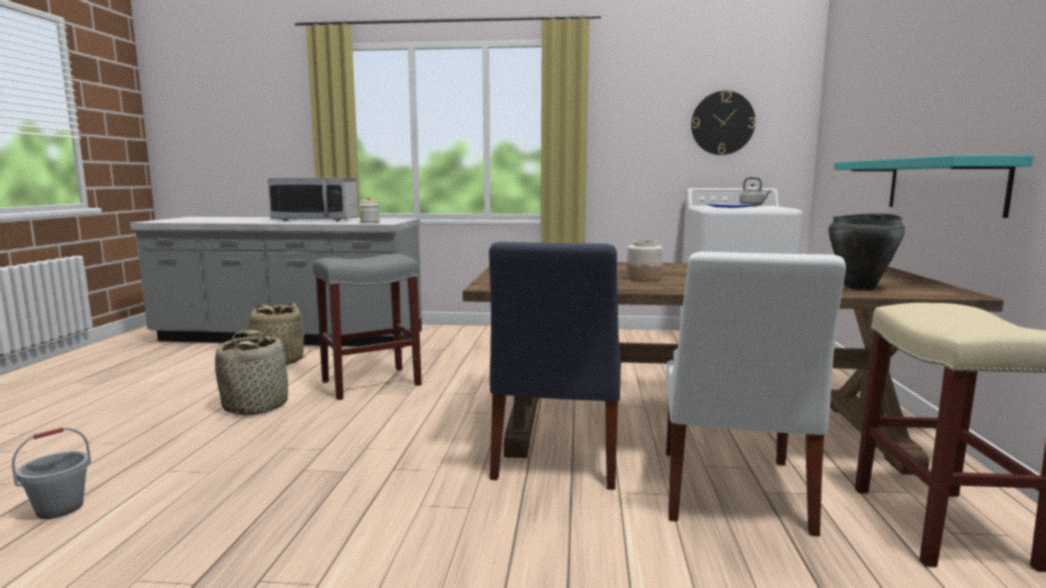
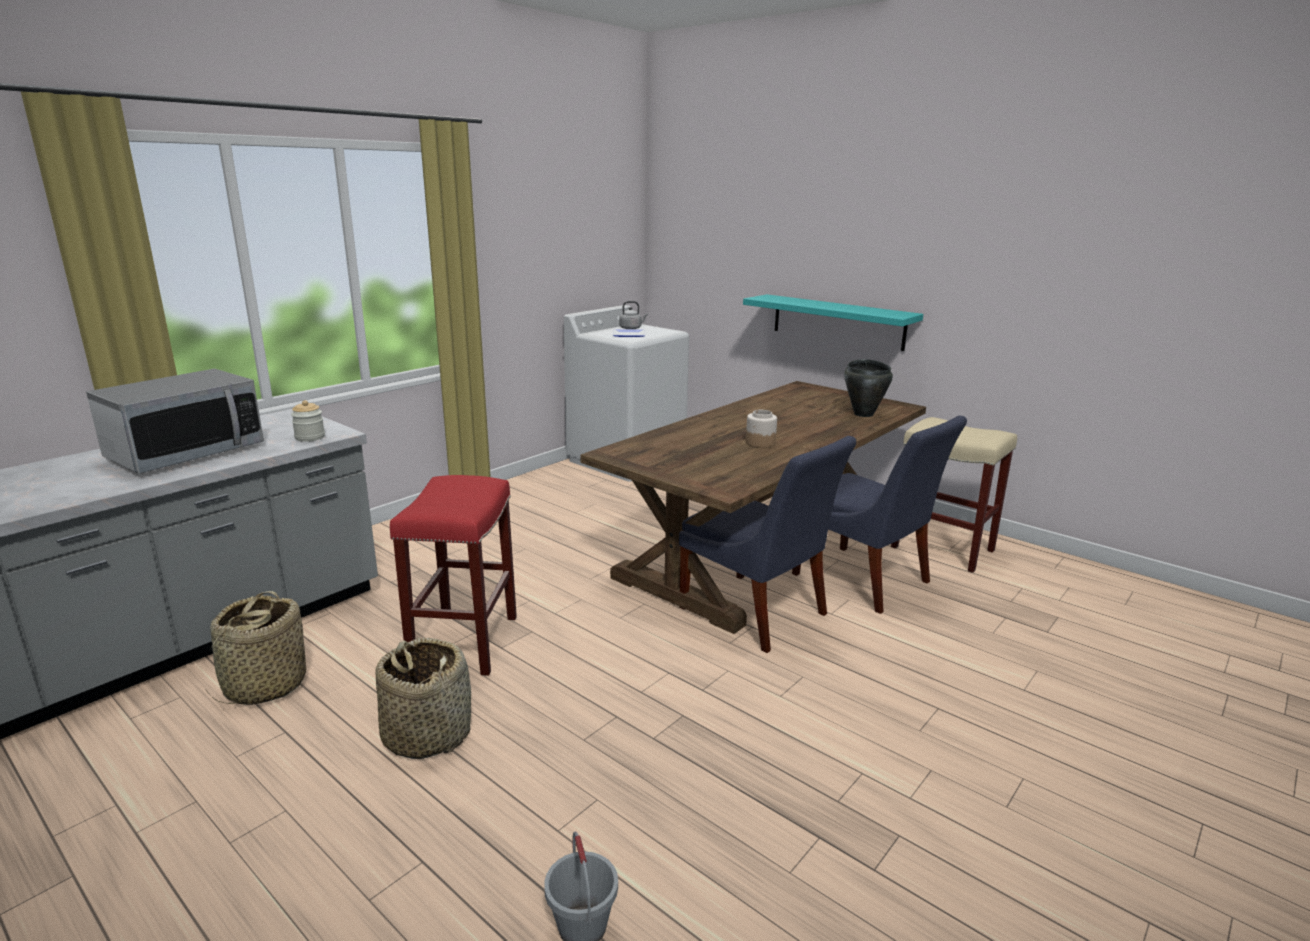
camera: 55 degrees left, 10 degrees up
grey stool [313,254,422,400] -> red stool [390,475,517,676]
white chair [666,252,846,537] -> blue chair [792,416,967,614]
wall clock [691,91,755,155] -> none

